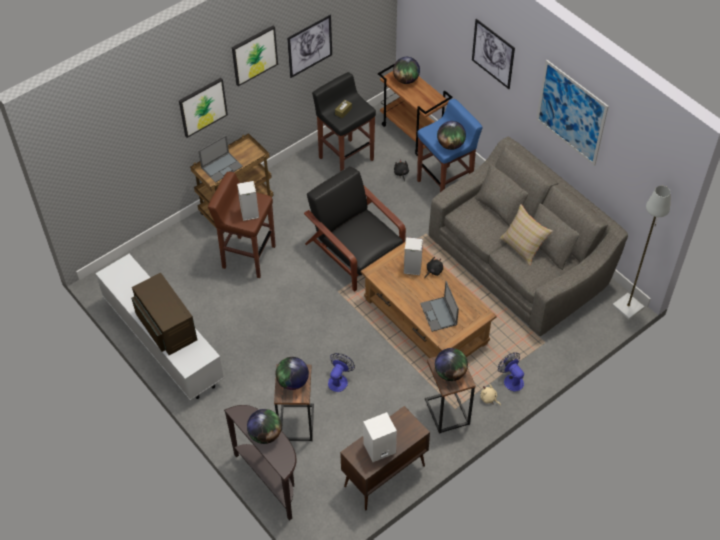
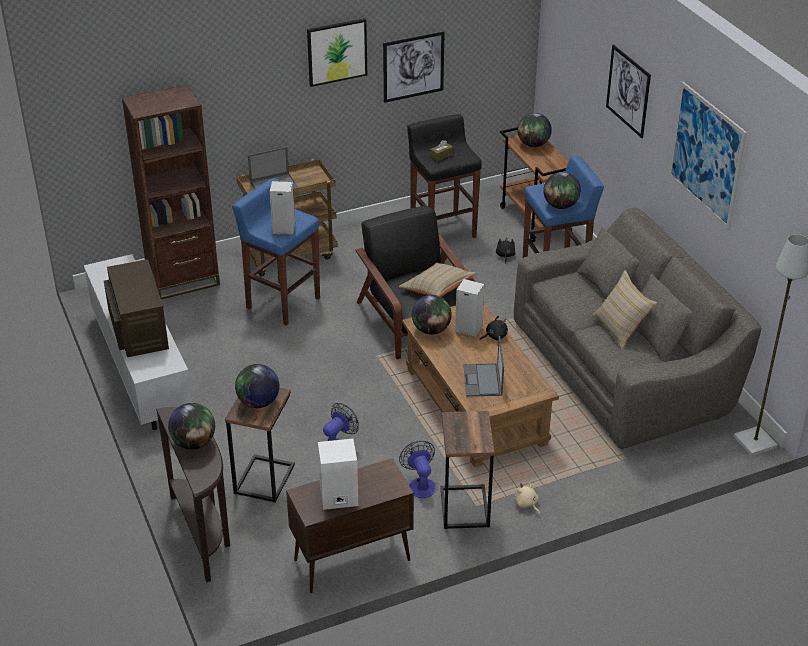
camera: 15 degrees right, 15 degrees down
picture [179,78,228,138] -> none
brown stool [208,172,276,278] -> blue stool [232,178,320,326]
globe [435,348,468,381] -> globe moved to [412,295,452,335]
fan [498,353,524,392] -> fan moved to [399,441,435,498]
none -> brown bookcase [122,84,220,299]
none -> beige pillow [399,263,476,297]

